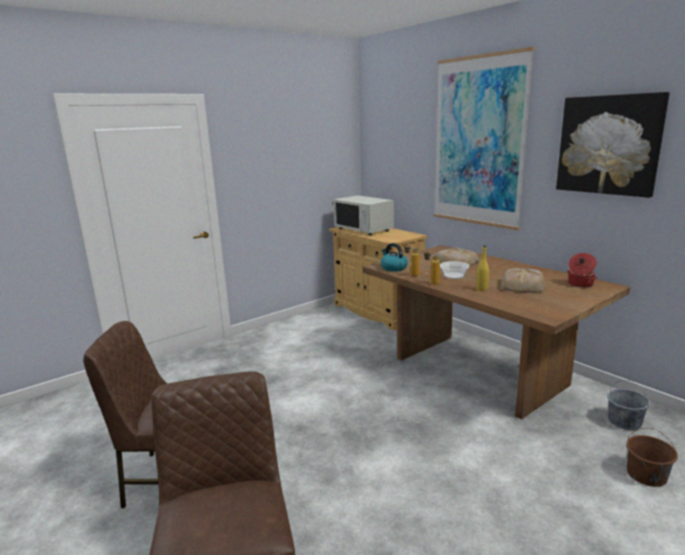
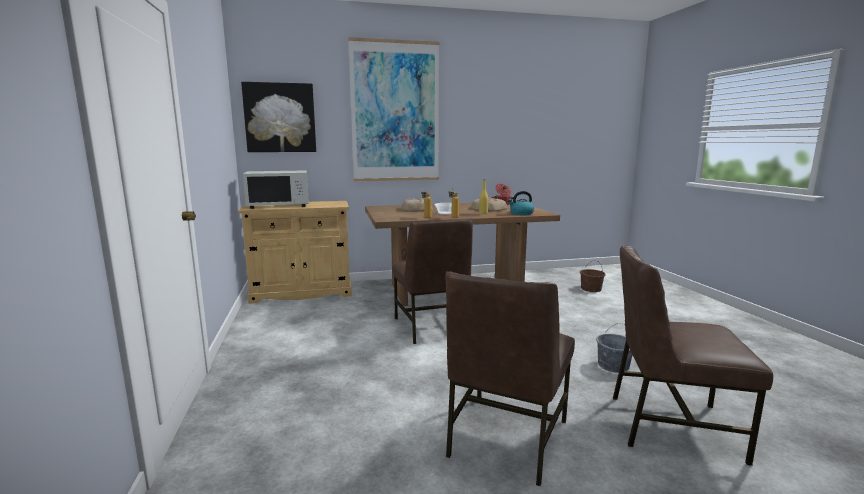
camera: 65 degrees left, 5 degrees down
kettle [381,243,408,271] -> kettle moved to [508,191,534,215]
picture [556,92,670,198] -> picture moved to [241,82,316,152]
grey bucket [607,380,650,430] -> grey bucket moved to [596,323,632,373]
none -> brown chair [392,218,473,344]

